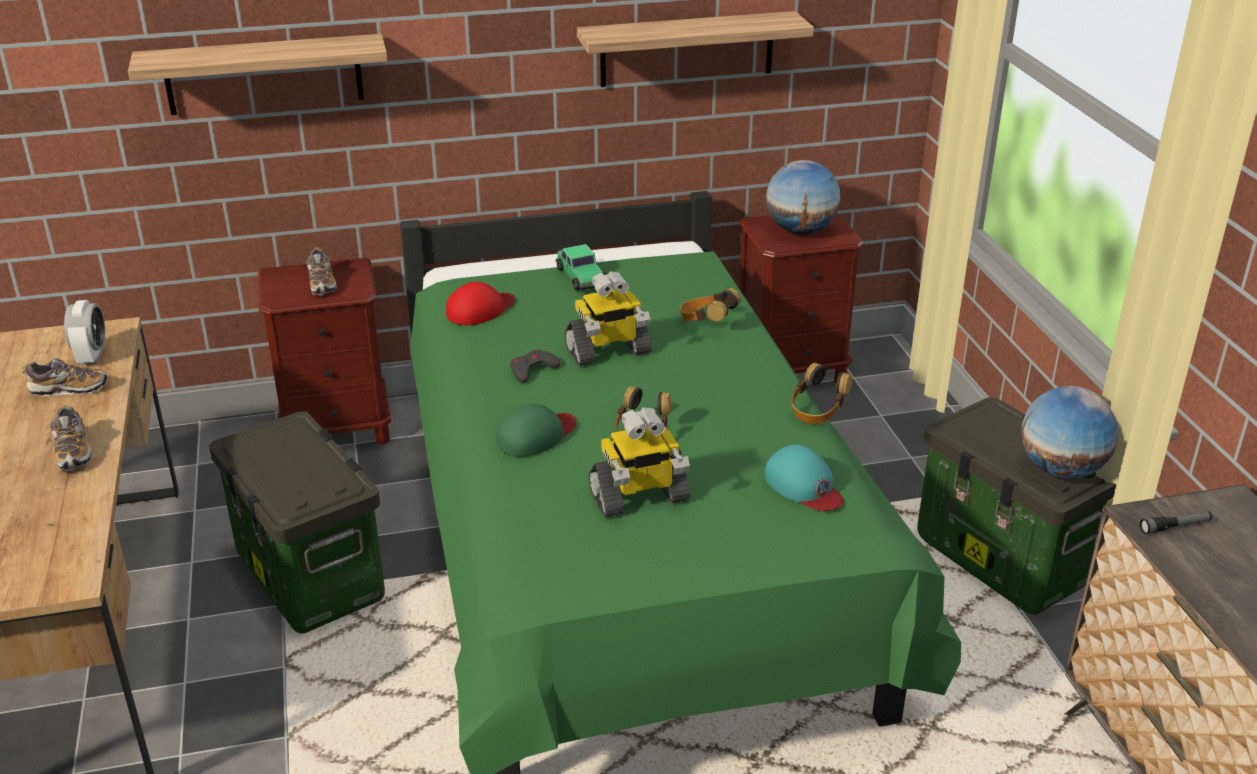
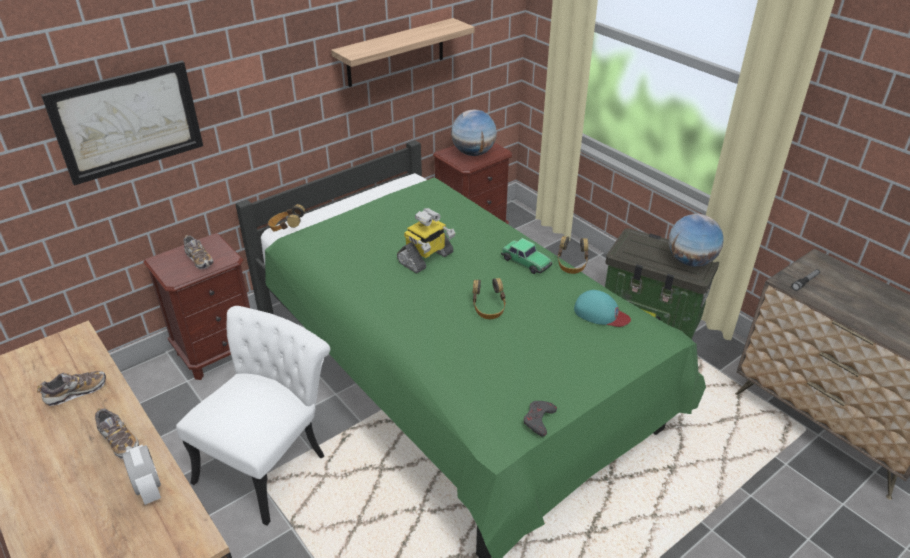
camera: 25 degrees left, 5 degrees up
alarm clock [64,300,105,365] -> alarm clock moved to [123,445,161,505]
shelf [128,34,388,115] -> picture [41,61,203,185]
storage box [209,411,385,634] -> white chair [176,306,330,526]
red cap [446,282,515,325] -> none
green cap [496,403,576,457] -> none
grey game controller [510,350,560,383] -> grey game controller moved to [524,401,557,437]
toy car [556,244,606,291] -> toy car moved to [501,238,552,274]
toy robot [589,407,691,517] -> none
headphones [680,288,741,322] -> headphones moved to [268,204,305,231]

